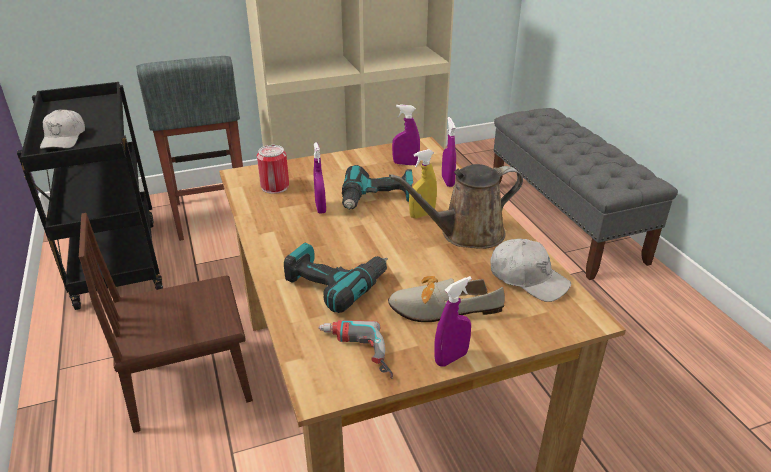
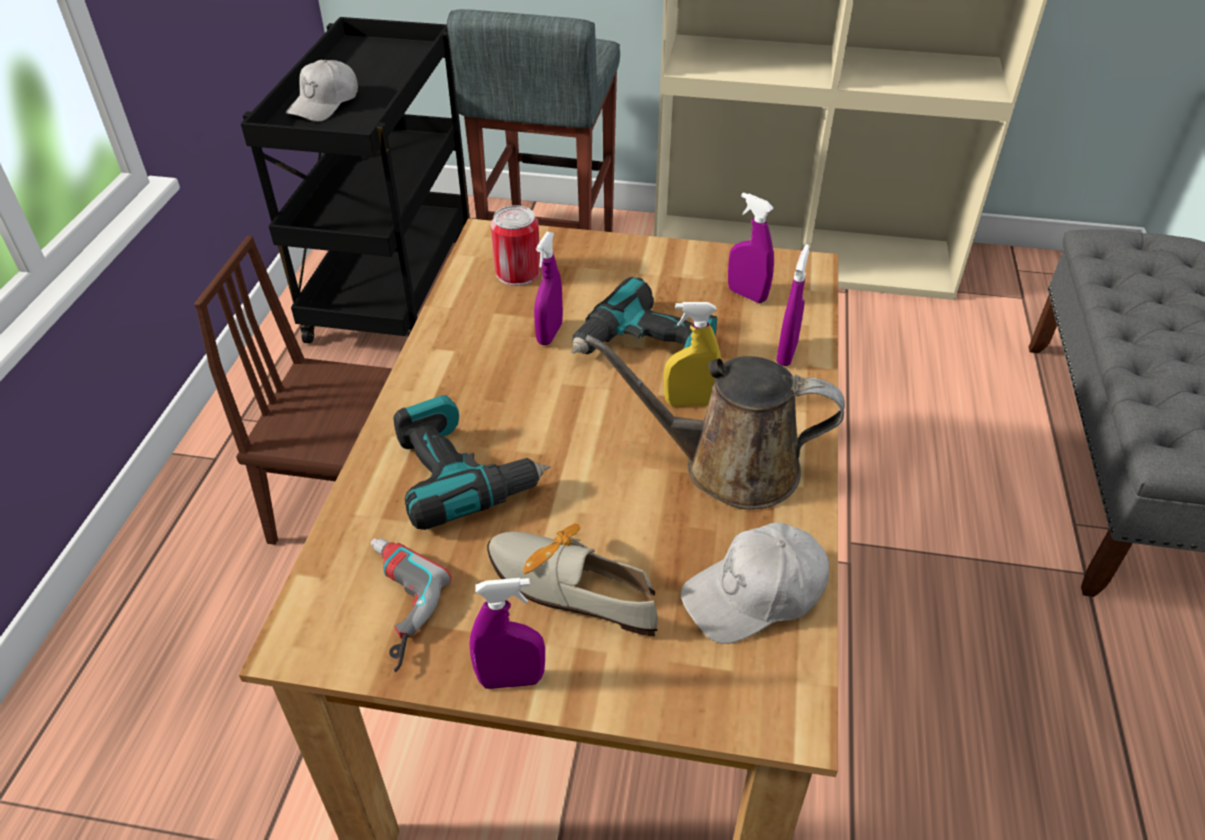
camera: 30 degrees right, 10 degrees up
white cap [491,239,571,302] -> white cap turned 90 degrees clockwise [680,522,829,644]

